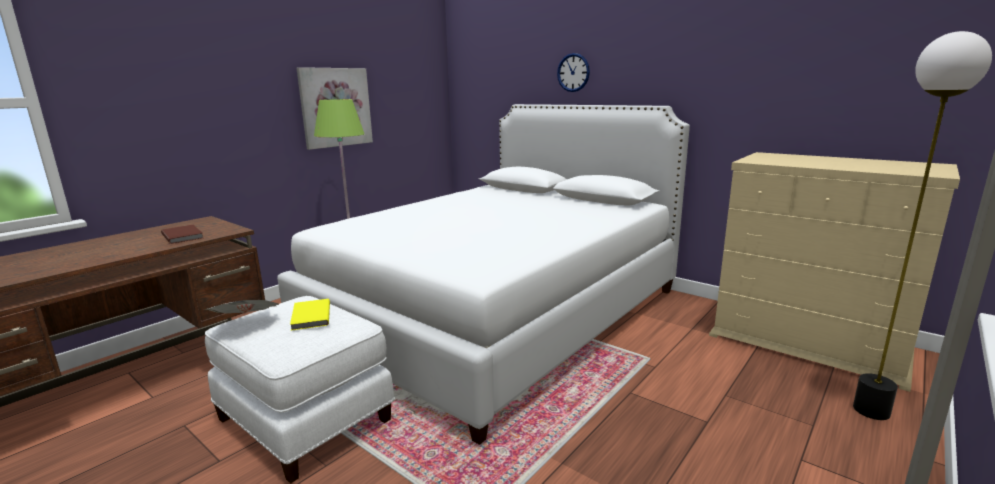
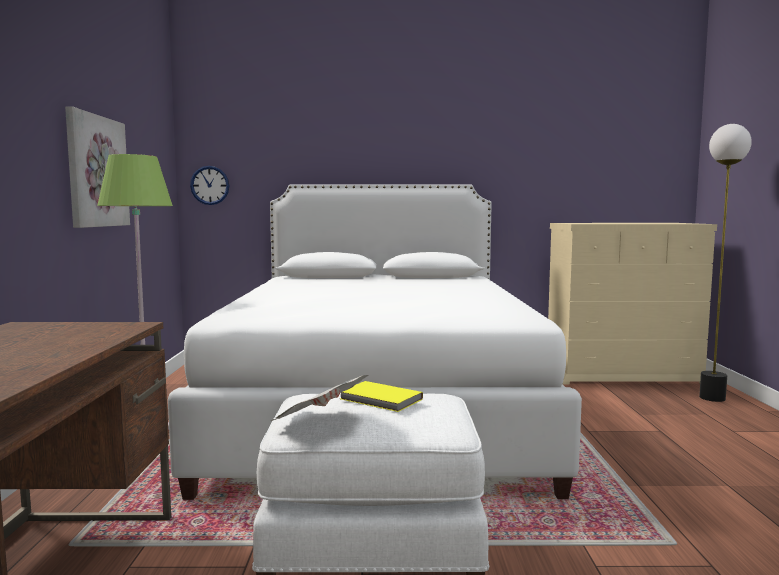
camera: 40 degrees left, 10 degrees down
brown book [161,225,203,244] -> none
wall clock [557,53,590,92] -> wall clock moved to [190,166,229,205]

